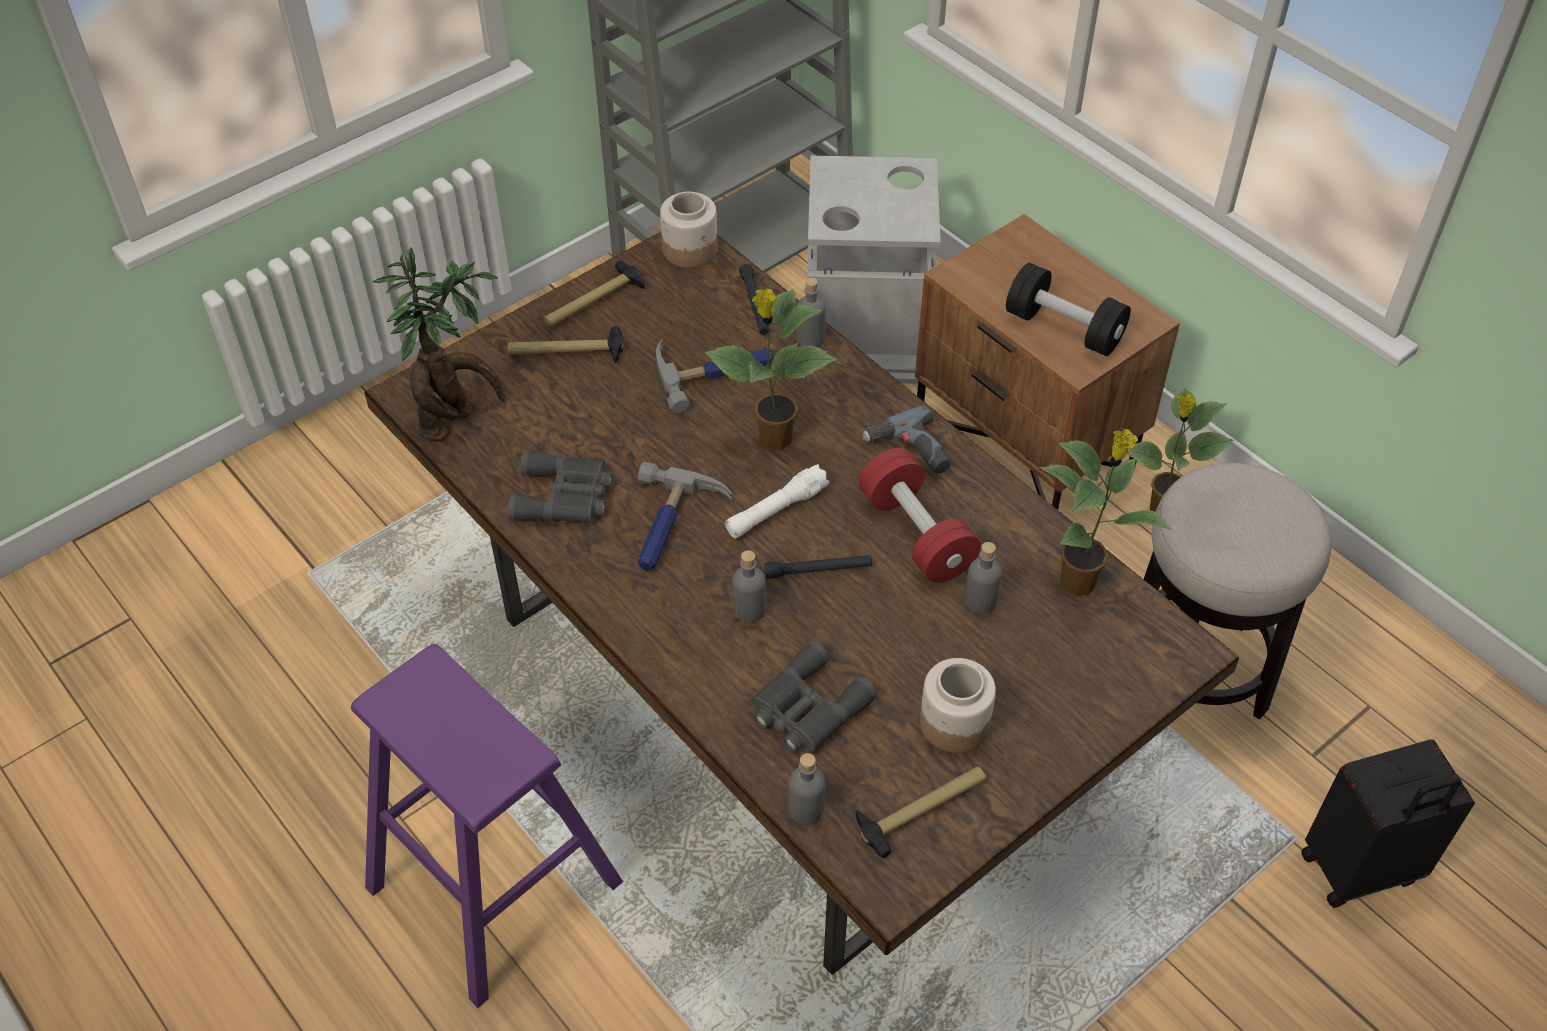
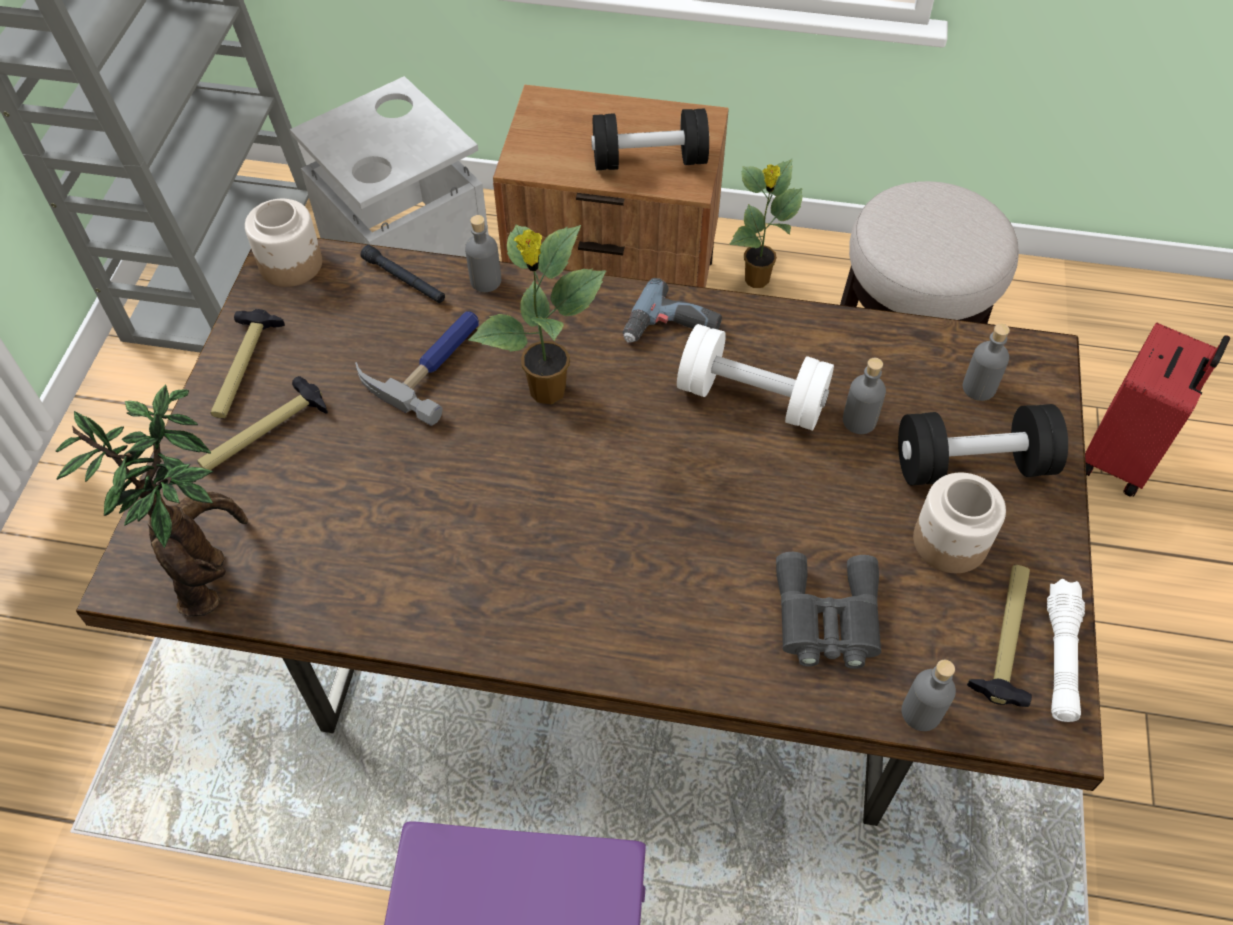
camera: 40 degrees left, 5 degrees up
grey binoculars [508,450,612,523] -> none
hammer [638,462,732,571] -> none
white flashlight [725,464,830,538] -> white flashlight moved to [1047,579,1085,722]
grey bottle [732,550,766,623] -> grey bottle moved to [963,324,1010,401]
black flashlight [764,555,872,579] -> none
red dumbbell [859,448,981,583] -> white dumbbell [677,324,834,431]
potted plant [1038,429,1172,596] -> none
black suitcase [1301,739,1475,908] -> red suitcase [1085,322,1230,497]
none -> black dumbbell [898,404,1068,485]

